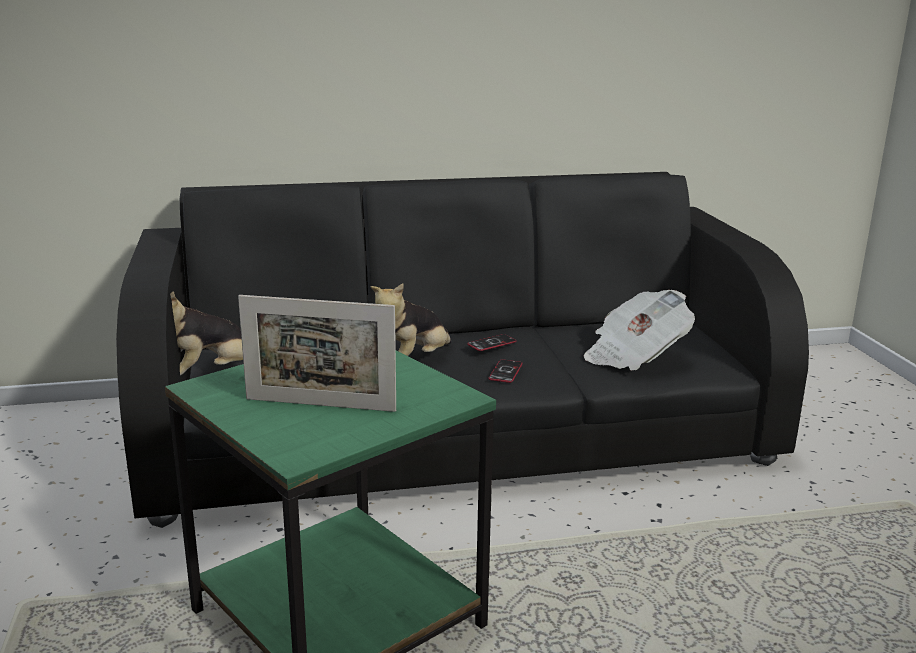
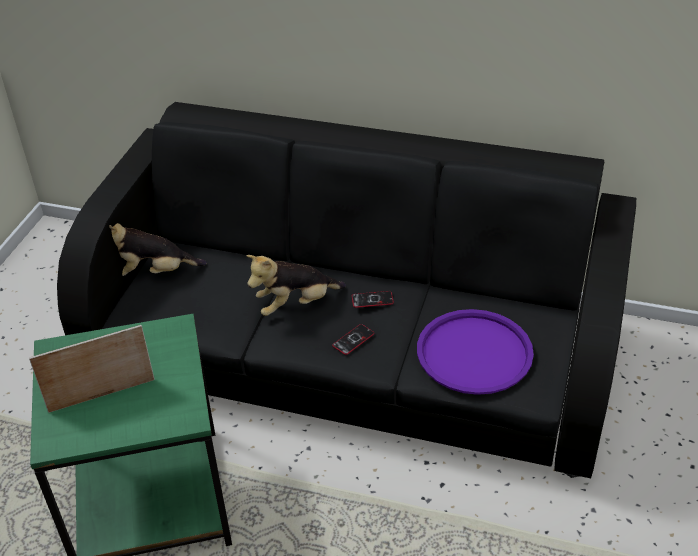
camera: 30 degrees right, 20 degrees up
picture frame [238,295,396,412] -> picture frame turned 120 degrees clockwise [29,325,155,413]
newspaper [584,290,695,371] -> purple tray [417,309,534,395]

